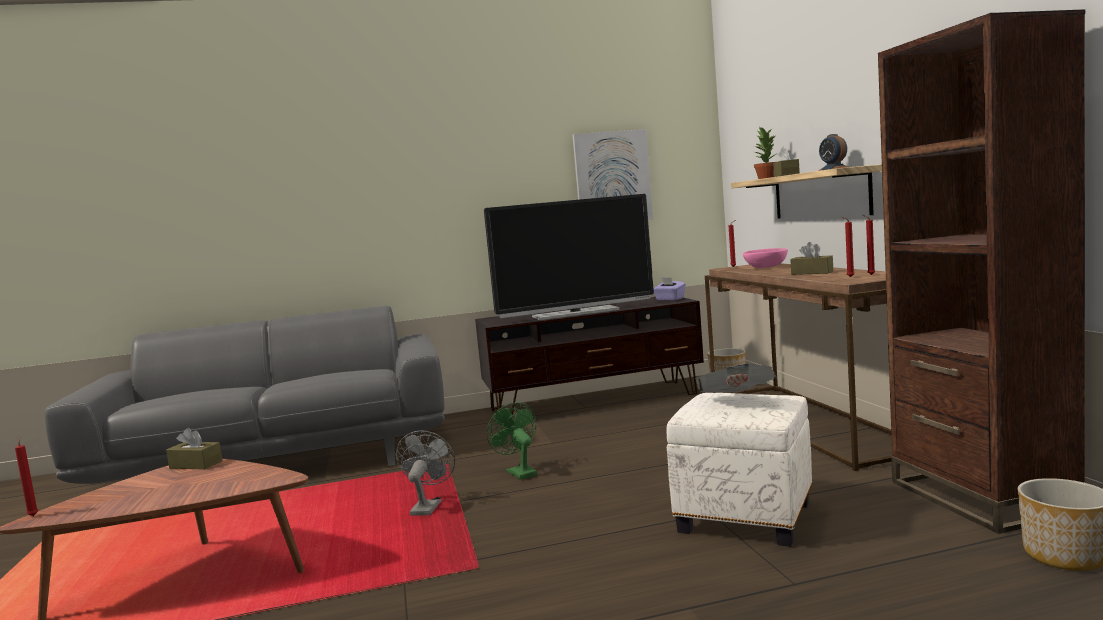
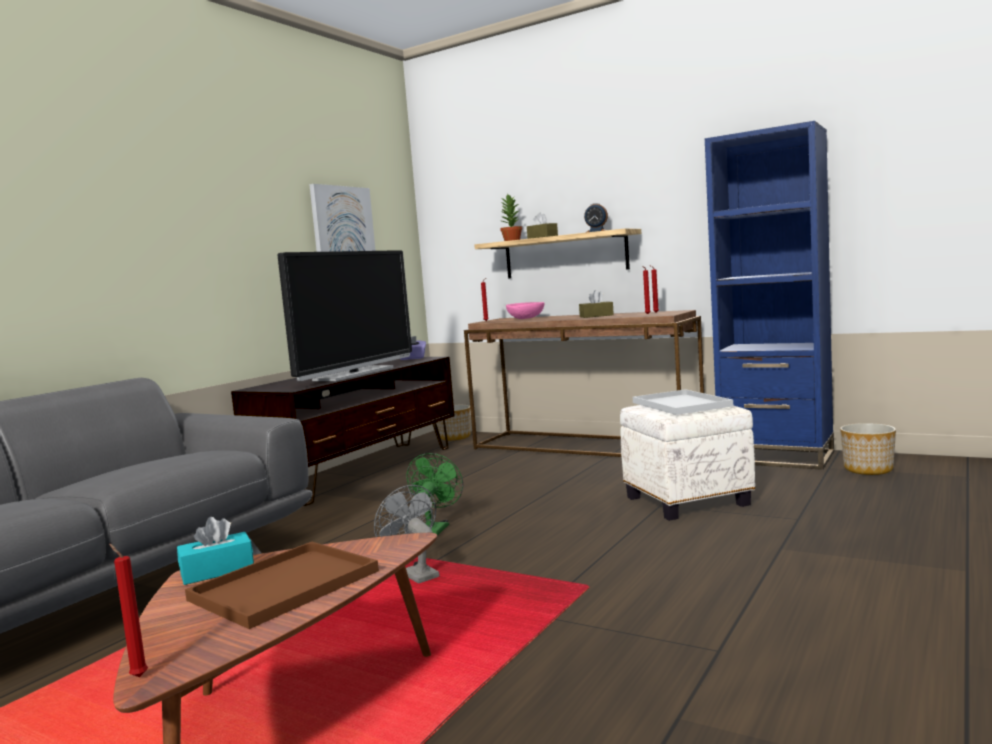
camera: 45 degrees left, 0 degrees up
brown tissue box [166,428,223,469] -> turquoise tissue box [177,517,254,585]
green fan [487,402,537,480] -> green fan turned 90 degrees clockwise [406,453,463,536]
newspaper [695,364,776,393] -> white tray [633,389,733,415]
brown bookcase [878,9,1085,534] -> blue bookcase [705,121,834,470]
none -> brown tray [185,542,379,629]

